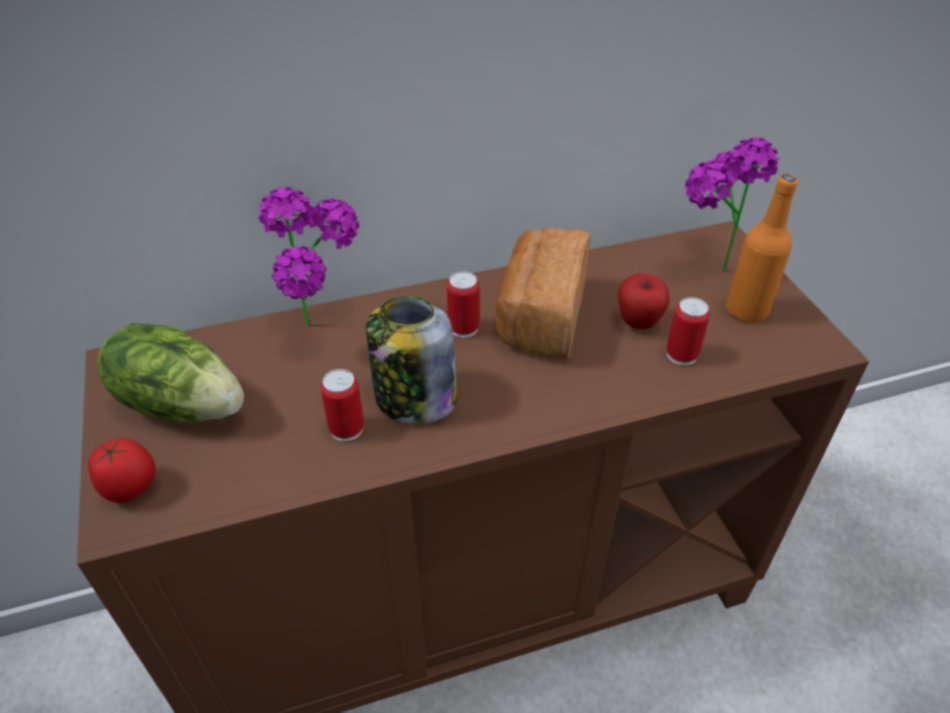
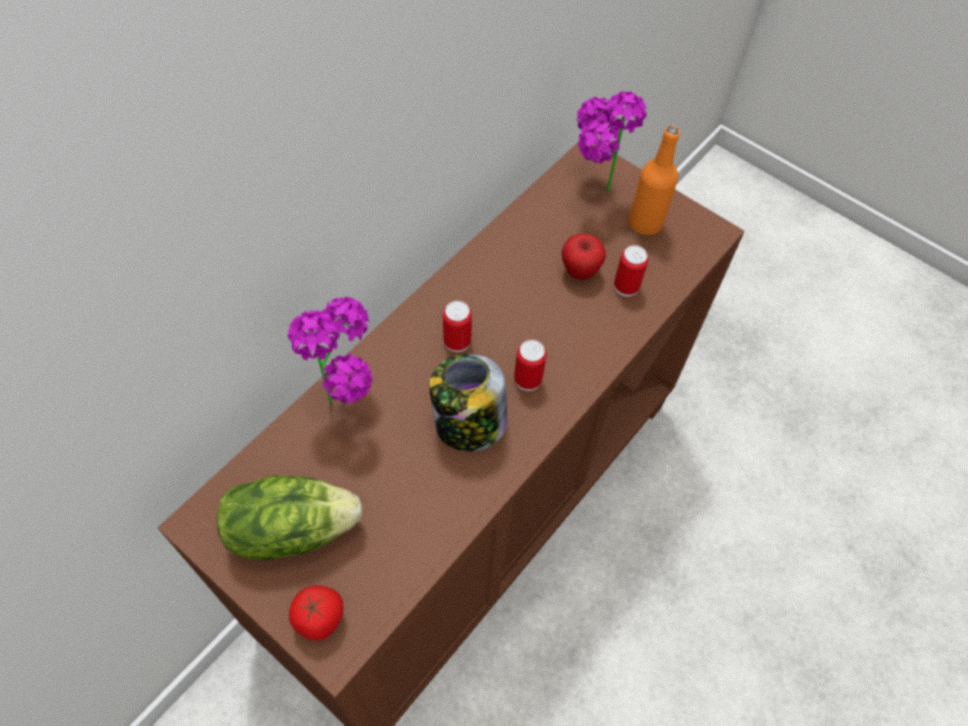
camera: 35 degrees left, 15 degrees up
can [320,369,364,441] -> can moved to [514,340,547,391]
bread [495,228,591,359] -> none

